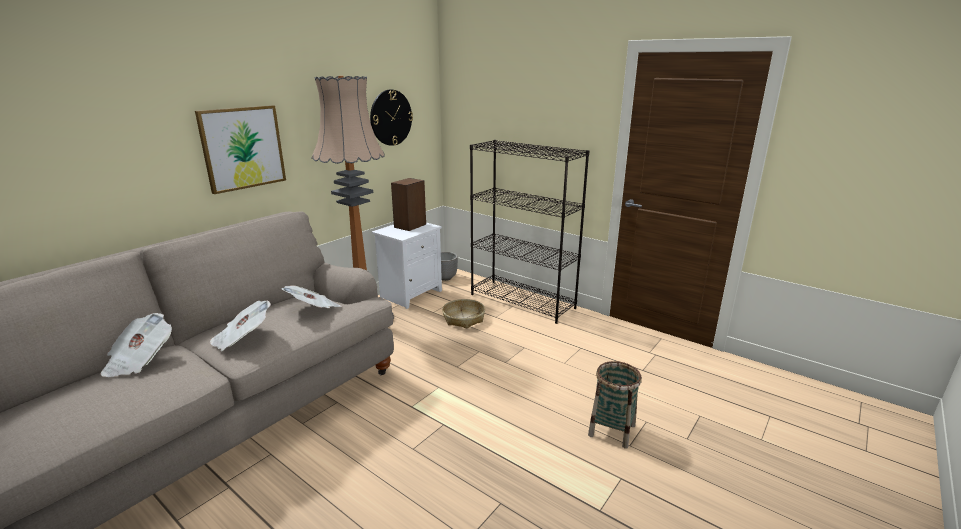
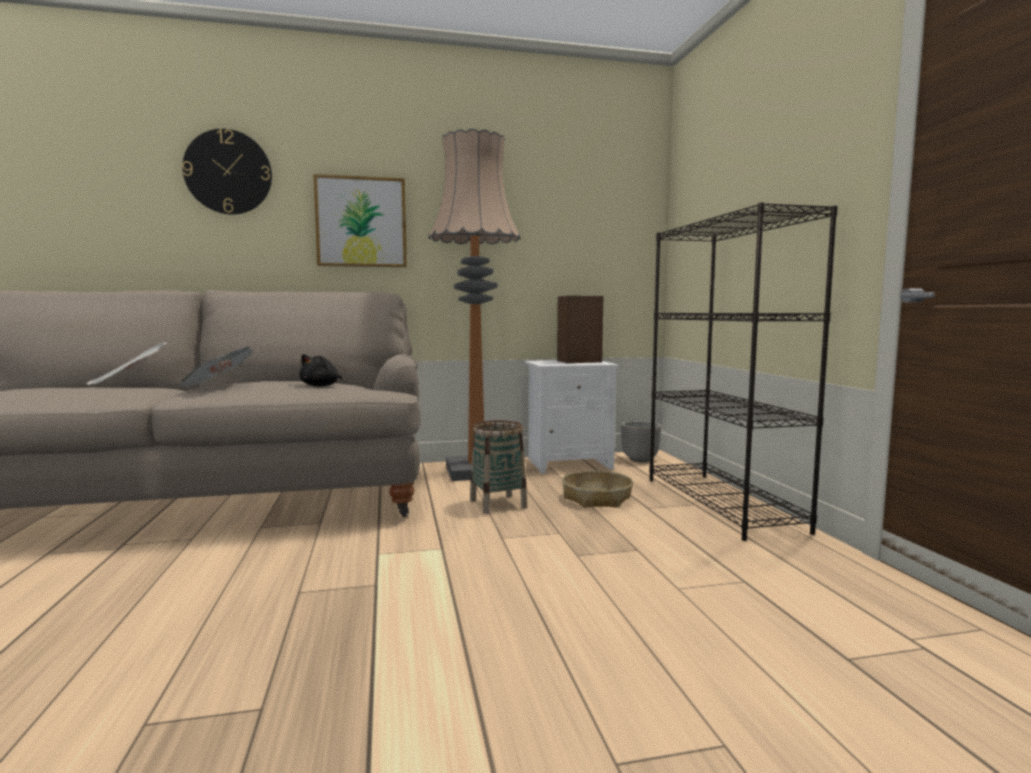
camera: 40 degrees right, 15 degrees down
newspaper [280,285,342,308] -> black plush toy [300,354,342,386]
wall clock [370,90,413,146] -> wall clock moved to [182,129,272,215]
basket [588,361,642,448] -> basket moved to [470,420,527,514]

